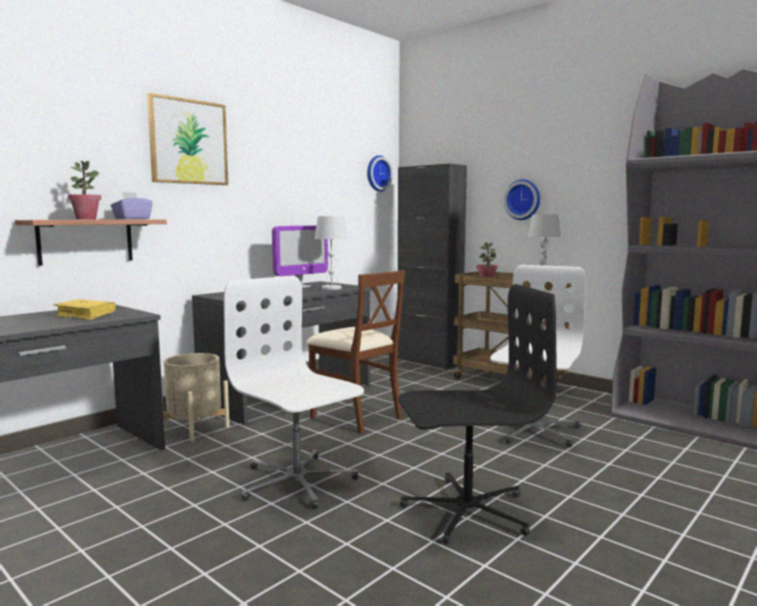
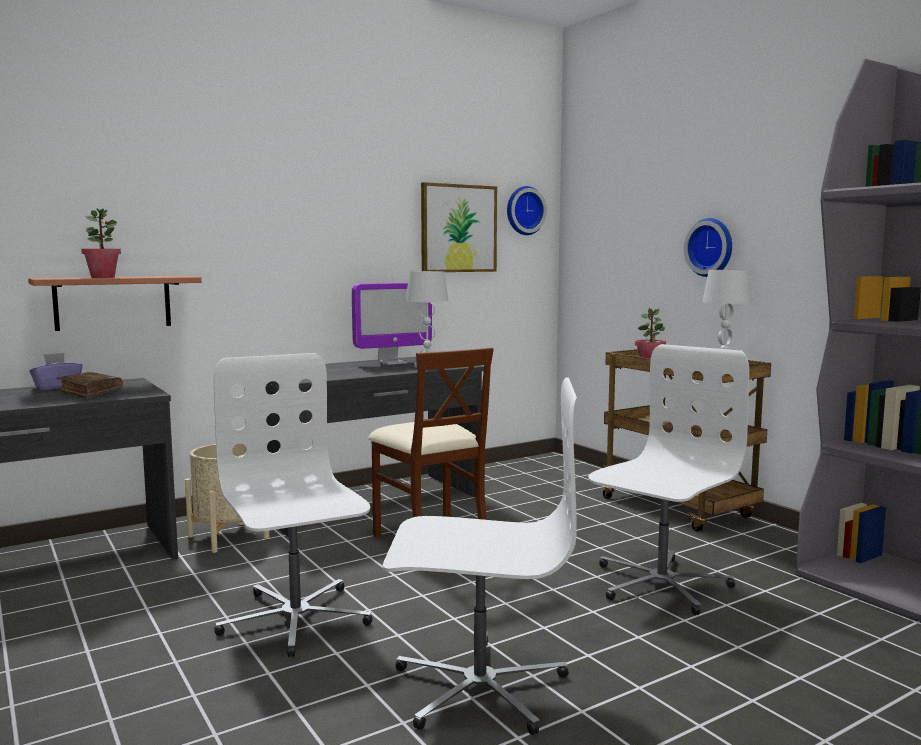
camera: 15 degrees right, 0 degrees up
yellow book [54,299,116,320] -> brown book [57,372,123,398]
purple tissue box [110,192,153,219] -> purple tissue box moved to [30,353,82,390]
picture [147,93,228,185] -> picture moved to [421,182,497,272]
black cabinet [398,163,467,370] -> none
black office chair [398,284,557,544] -> white office chair [383,378,577,735]

